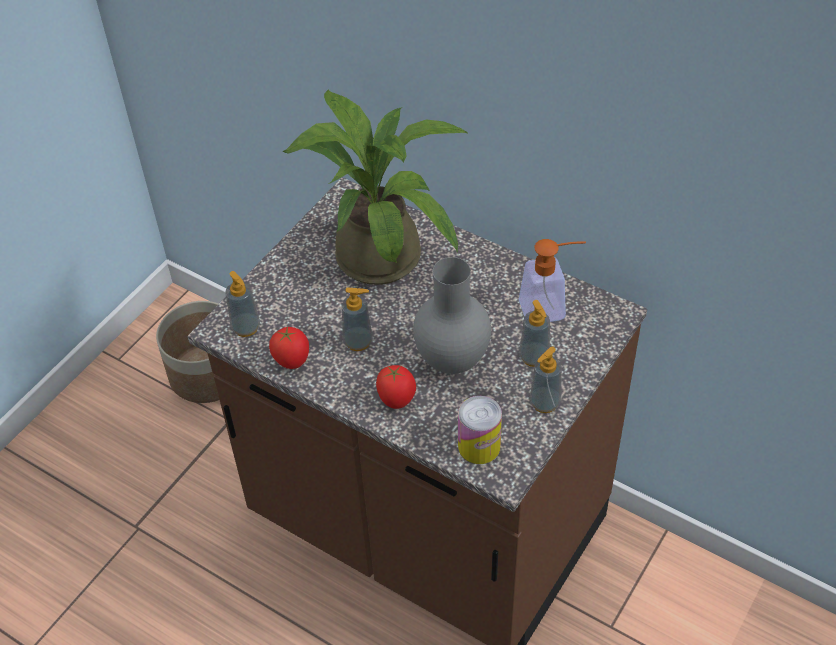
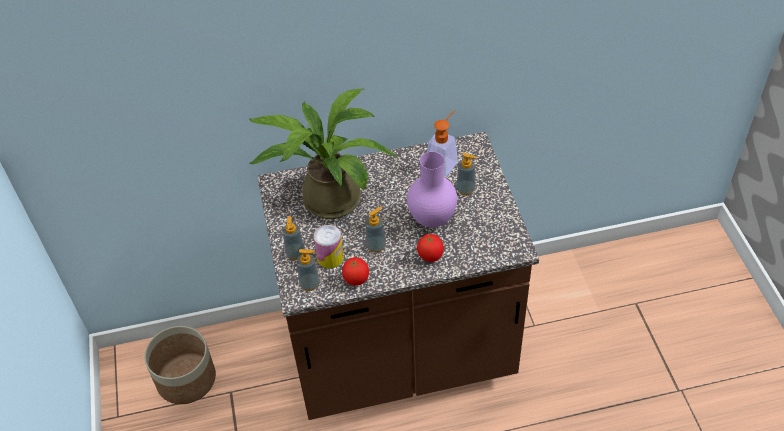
camera: 45 degrees left, 0 degrees up
grey vase [413,257,491,374] -> purple vase [407,152,457,228]
can [458,396,502,464] -> can moved to [314,225,344,268]
soap dispenser [529,347,562,413] -> soap dispenser moved to [282,216,305,260]

